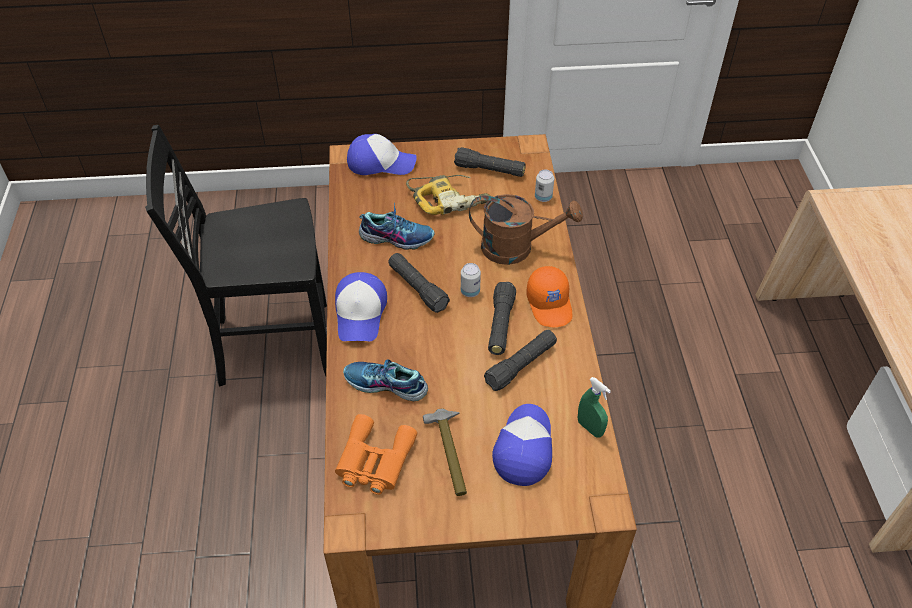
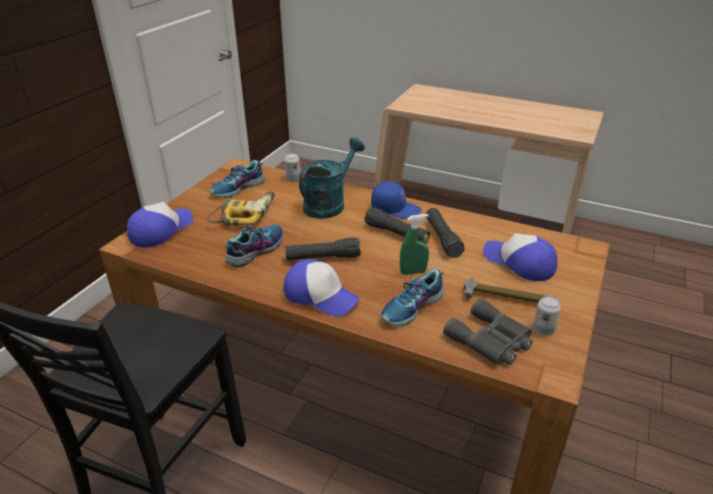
camera: 60 degrees left, 15 degrees down
orange binoculars [335,414,417,495] -> grey binoculars [443,298,532,365]
black flashlight [454,147,526,177] -> shoe [210,160,265,198]
can [461,263,481,297] -> can moved to [533,296,561,335]
brown watering can [469,194,583,265] -> turquoise watering can [299,138,365,219]
orange cap [527,266,572,327] -> blue cap [371,181,422,219]
green spray bottle [578,377,611,438] -> green spray bottle moved to [400,214,429,275]

